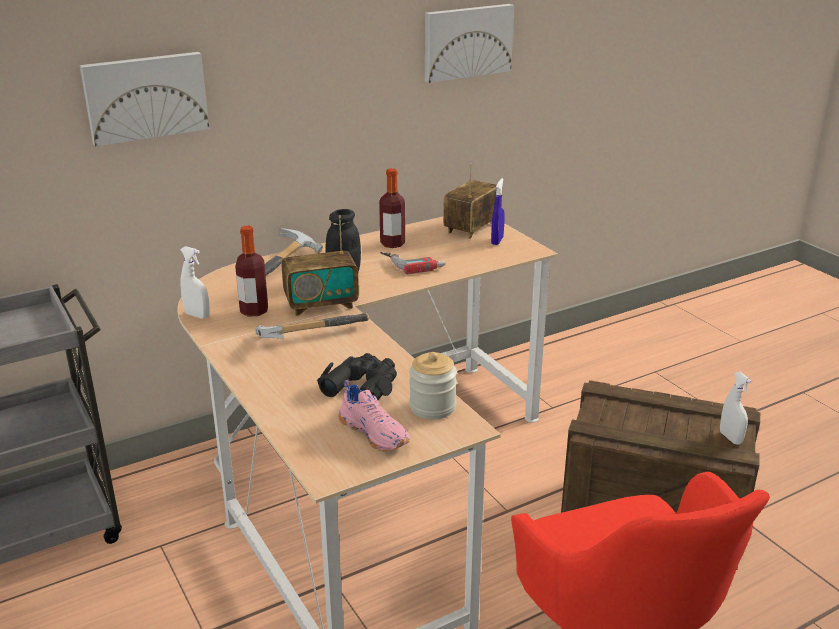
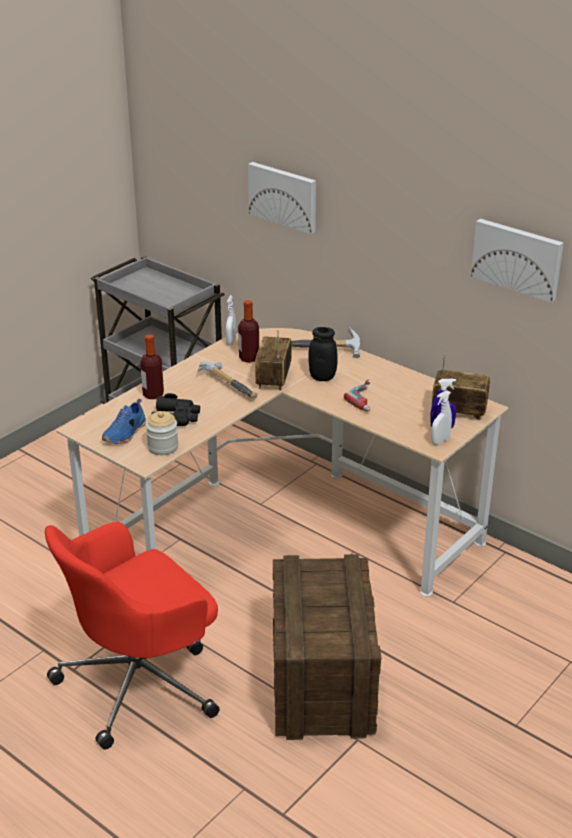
camera: 70 degrees right, 5 degrees up
radio [281,215,359,316] -> radio turned 45 degrees clockwise [255,330,291,391]
pink shoe [339,380,410,451] -> blue shoe [102,398,146,444]
bottle [379,168,405,248] -> bottle moved to [140,334,164,399]
white spray bottle [720,372,752,445] -> white spray bottle moved to [431,391,452,445]

